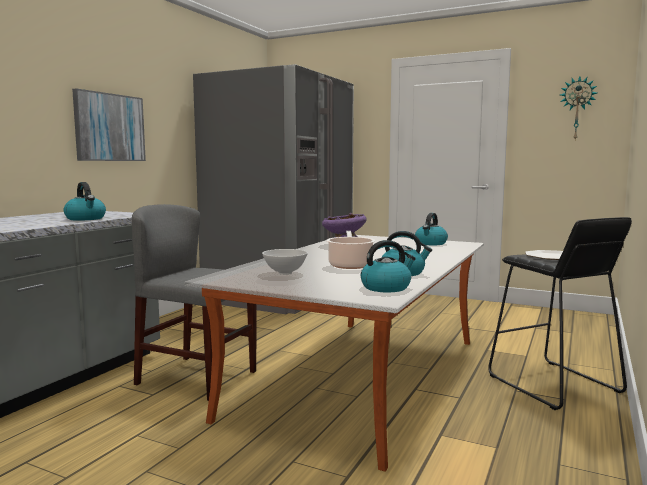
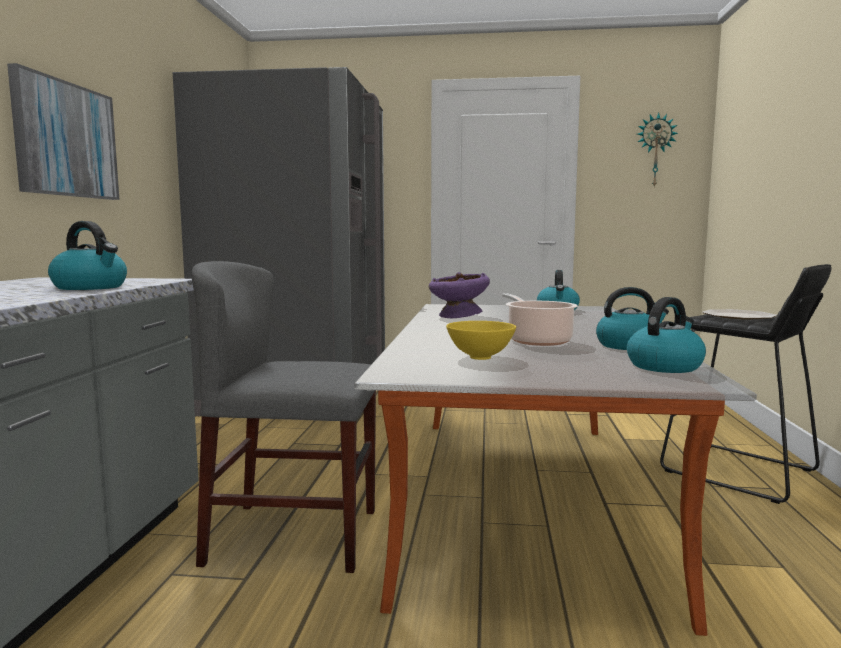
camera: 20 degrees left, 0 degrees up
white bowl [262,249,308,275] -> yellow bowl [446,321,516,360]

